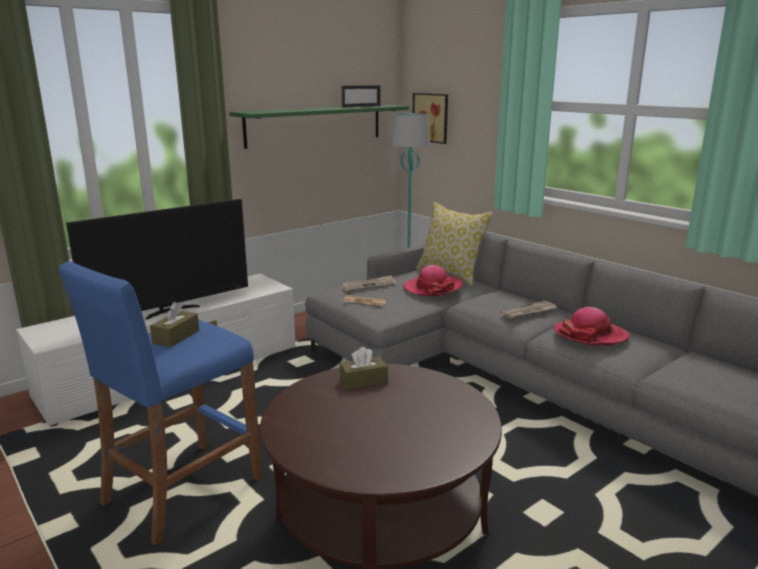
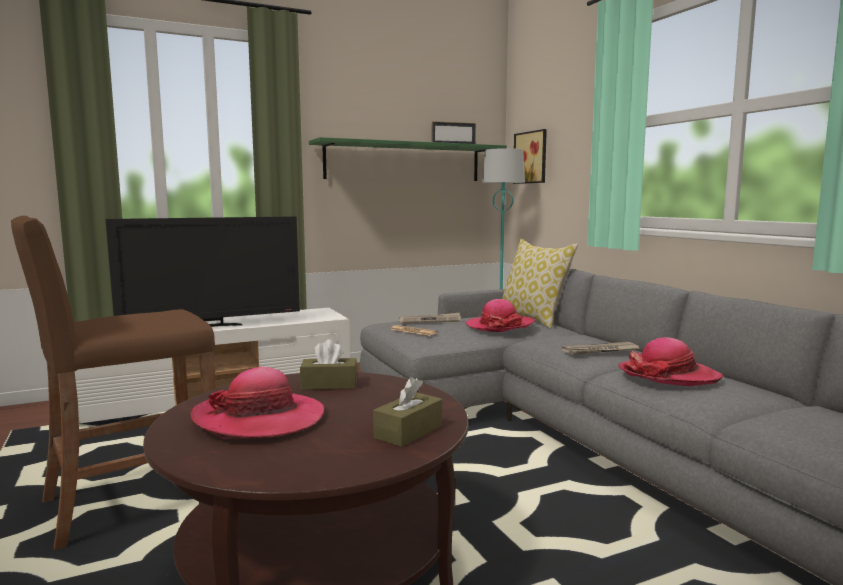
camera: 15 degrees right, 10 degrees down
blue stool [59,261,262,545] -> brown stool [11,216,216,550]
brown tissue box [150,302,199,347] -> brown tissue box moved to [373,377,442,447]
none -> hat [190,367,324,439]

